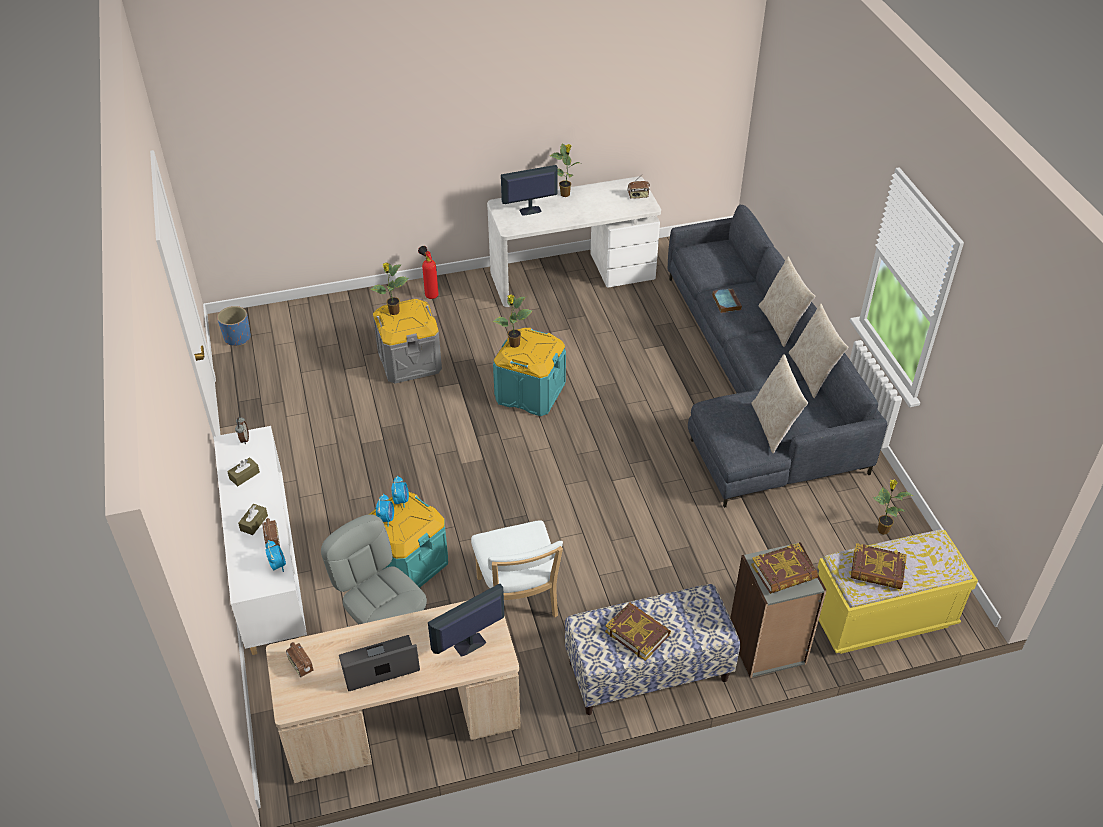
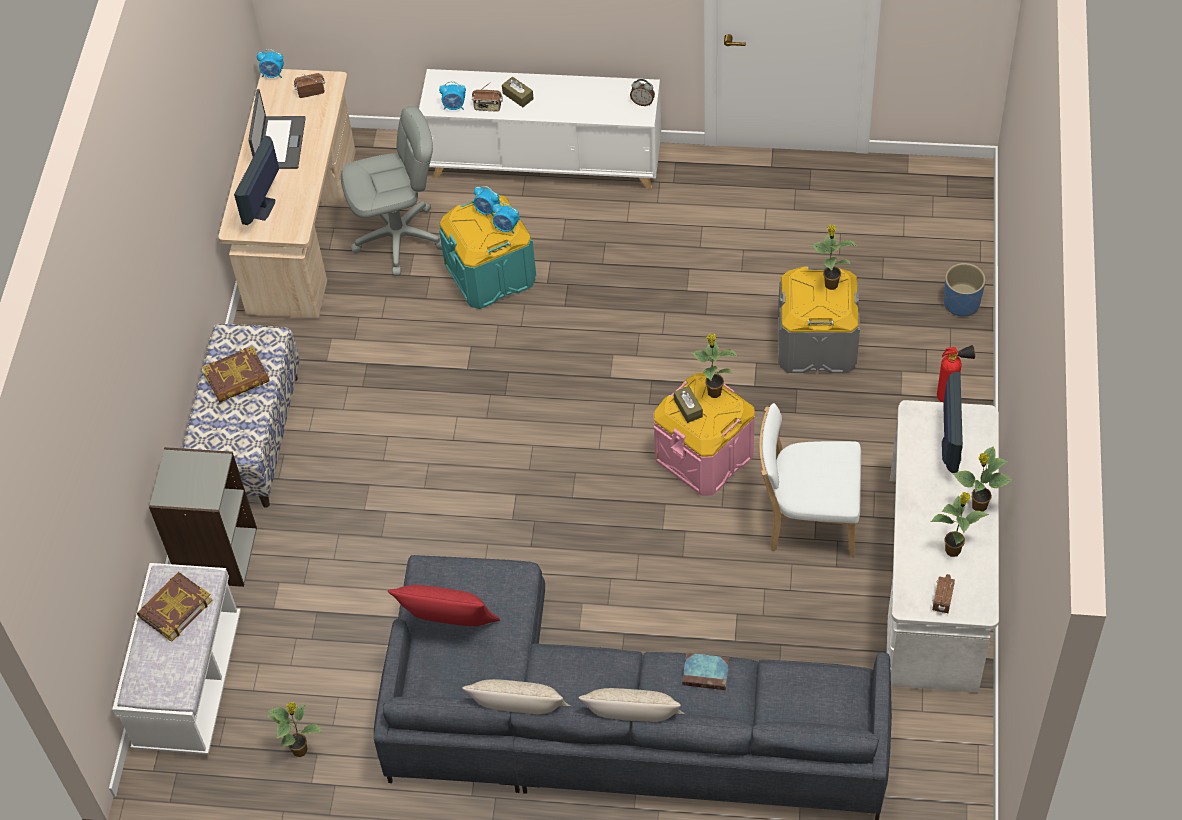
camera: 115 degrees right, 10 degrees up
blue planter [217,306,251,346] -> blue planter moved to [944,263,986,317]
brown tissue box [227,457,260,486] -> brown tissue box moved to [674,386,703,423]
monitor [428,584,504,656] -> monitor turned 150 degrees counterclockwise [234,136,279,225]
white chair [471,520,563,617] -> white chair moved to [759,403,861,556]
turquoise storage box [493,328,566,416] -> pink storage box [654,373,755,496]
beige pillow [751,354,808,453] -> red pillow [388,585,500,626]
book [751,543,818,594] -> none
yellow bench [818,529,978,654] -> white bench [112,563,241,755]
none -> alarm clock [257,49,284,78]
none -> potted plant [931,492,989,557]

